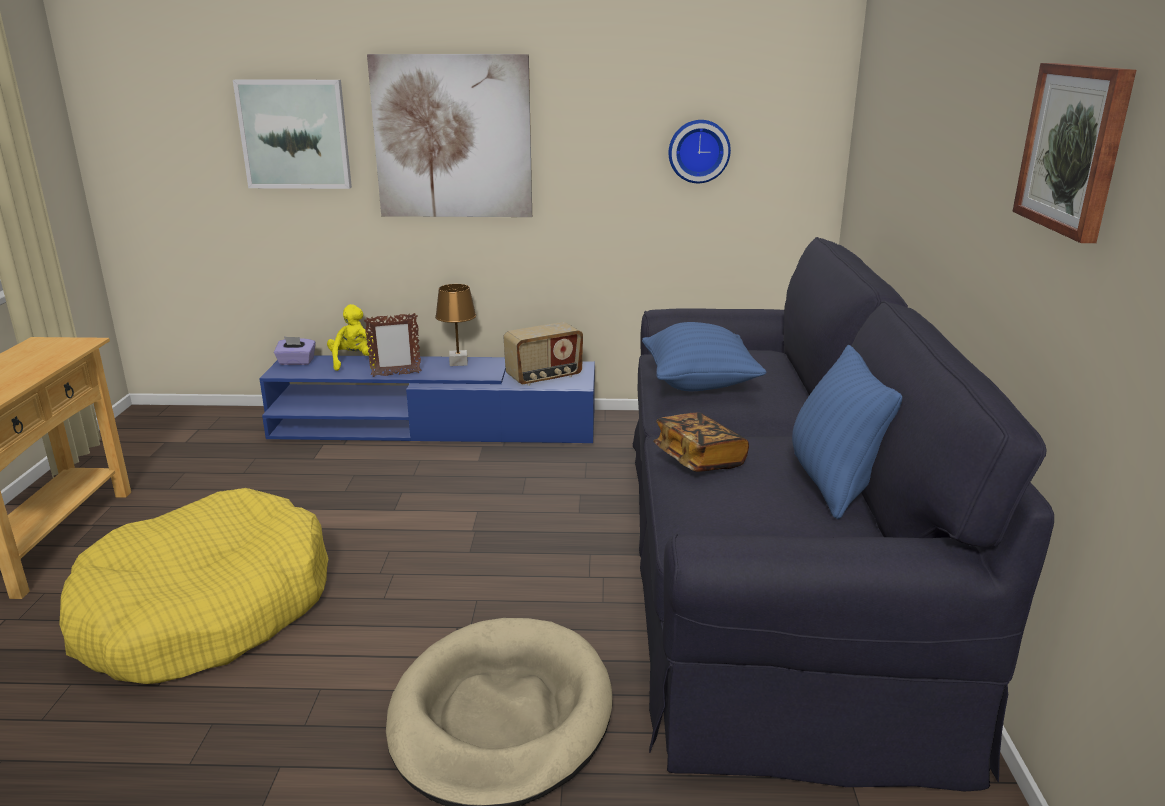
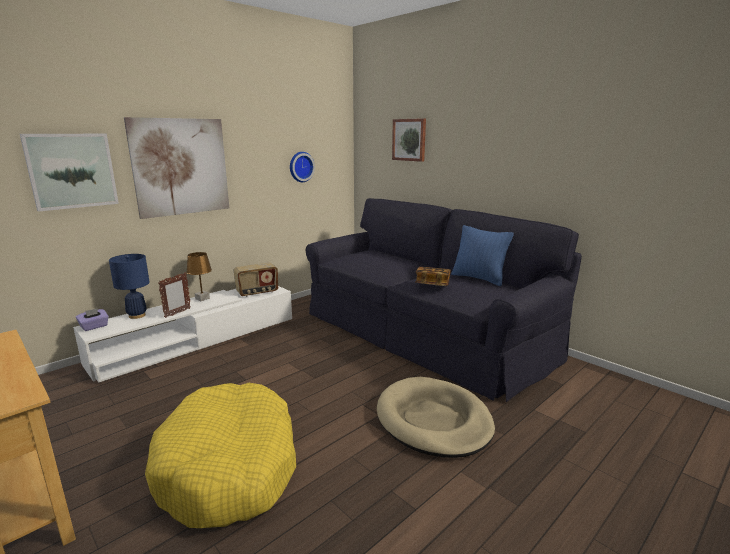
camera: 45 degrees left, 5 degrees down
blue tv stand [259,355,595,443] -> white tv stand [73,286,292,383]
yellow plush toy [327,304,376,371] -> blue table lamp [109,254,150,319]
radio [503,322,583,386] -> radio turned 45 degrees clockwise [234,263,278,297]
blue pillow [642,322,766,391] -> none
picture [1012,63,1136,243] -> picture moved to [392,118,426,162]

